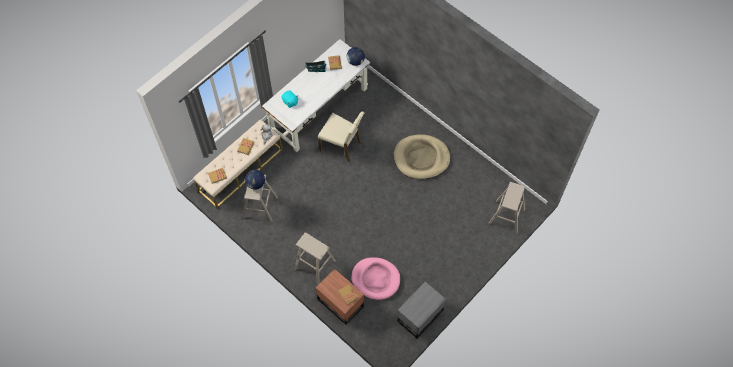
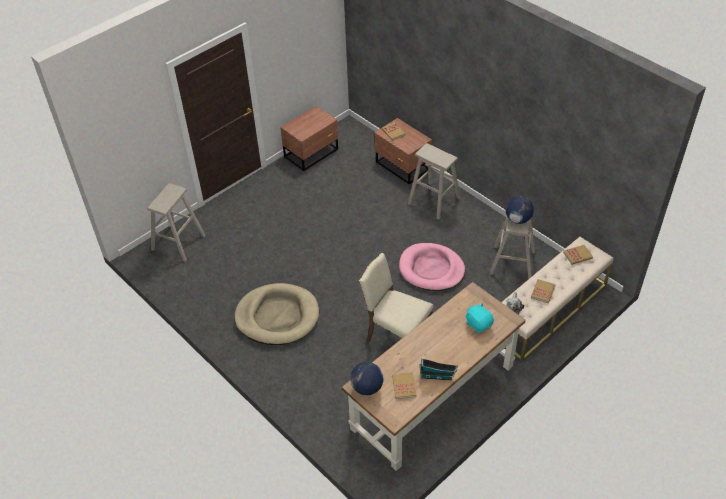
camera: 175 degrees left, 15 degrees down
white desk [262,39,370,152] -> brown desk [342,282,526,471]
pink dog bed [351,257,400,300] -> pink dog bed moved to [399,243,465,291]
grey nightstand [397,282,446,338] -> brown nightstand [280,106,338,171]

